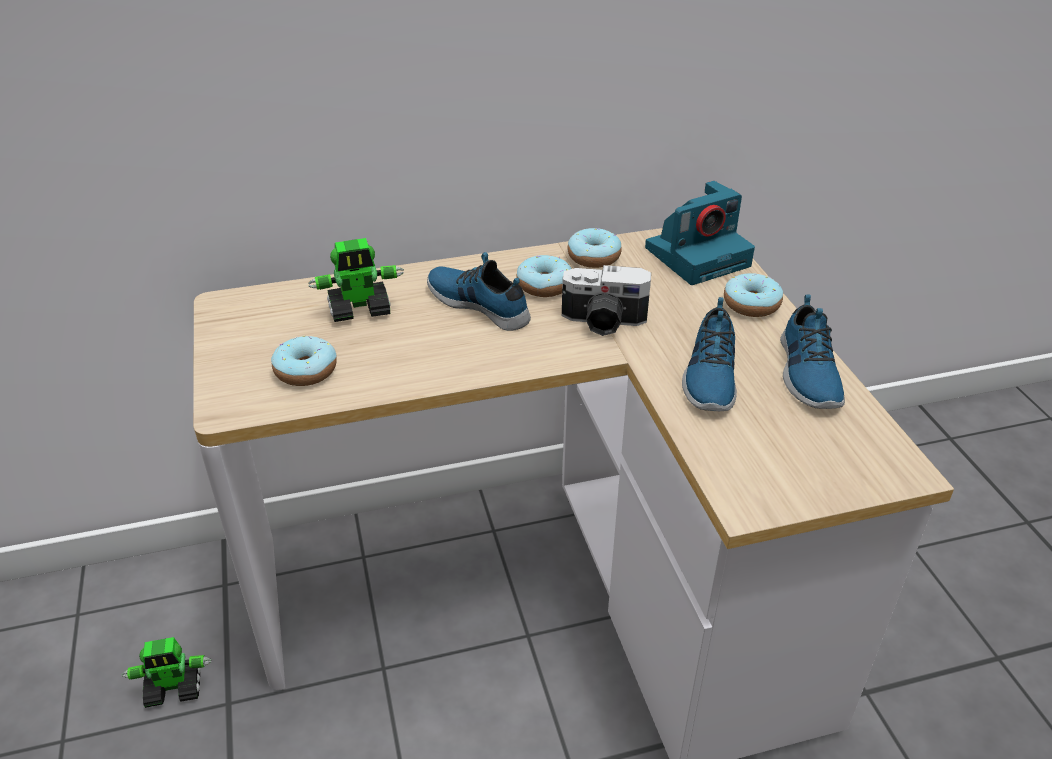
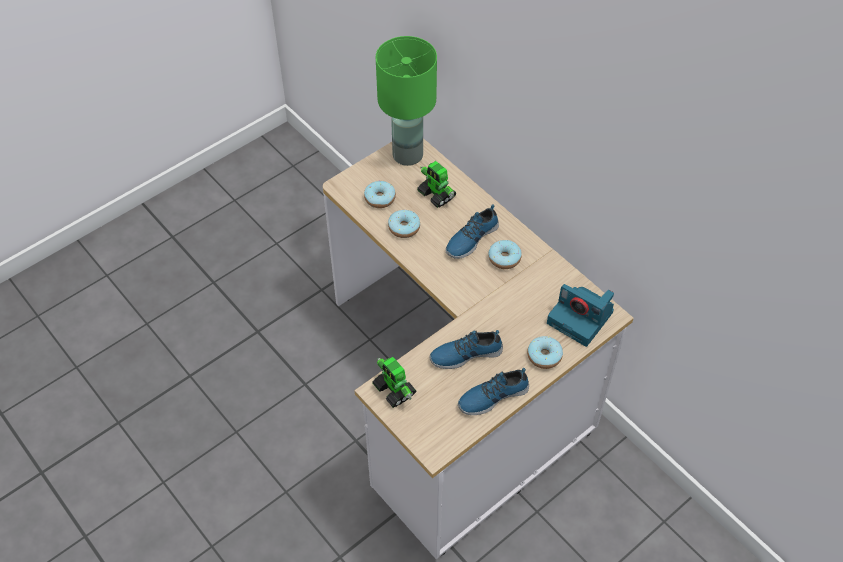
camera: 65 degrees right, 15 degrees up
toy robot [122,637,211,708] -> toy robot moved to [372,357,416,408]
shoe [427,252,531,331] -> shoe turned 150 degrees counterclockwise [445,204,499,259]
camera [562,265,651,336] -> none
donut [567,228,622,268] -> donut moved to [388,210,420,238]
none -> green table lamp [376,36,437,166]

